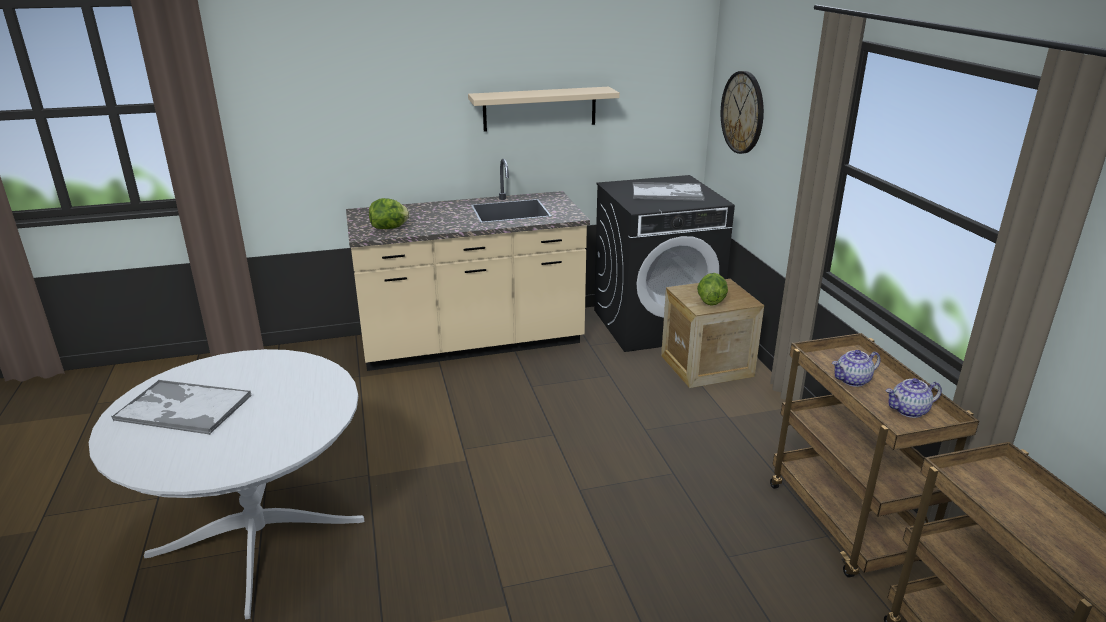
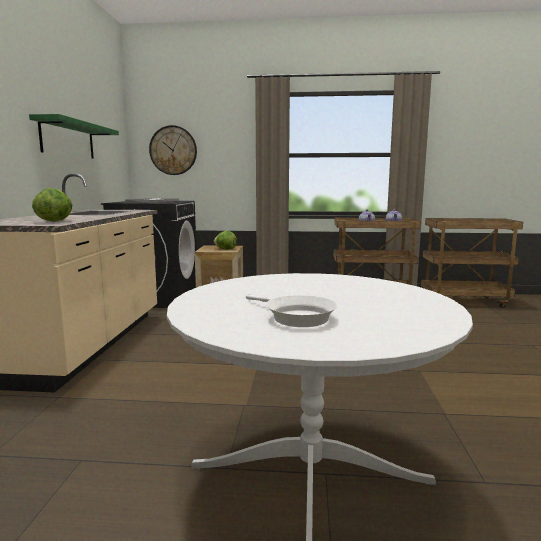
camera: 70 degrees left, 15 degrees down
tray [111,380,252,435] -> white frying pan [246,295,337,327]
beige shelf [468,87,620,132] -> green shelf [29,114,119,159]

